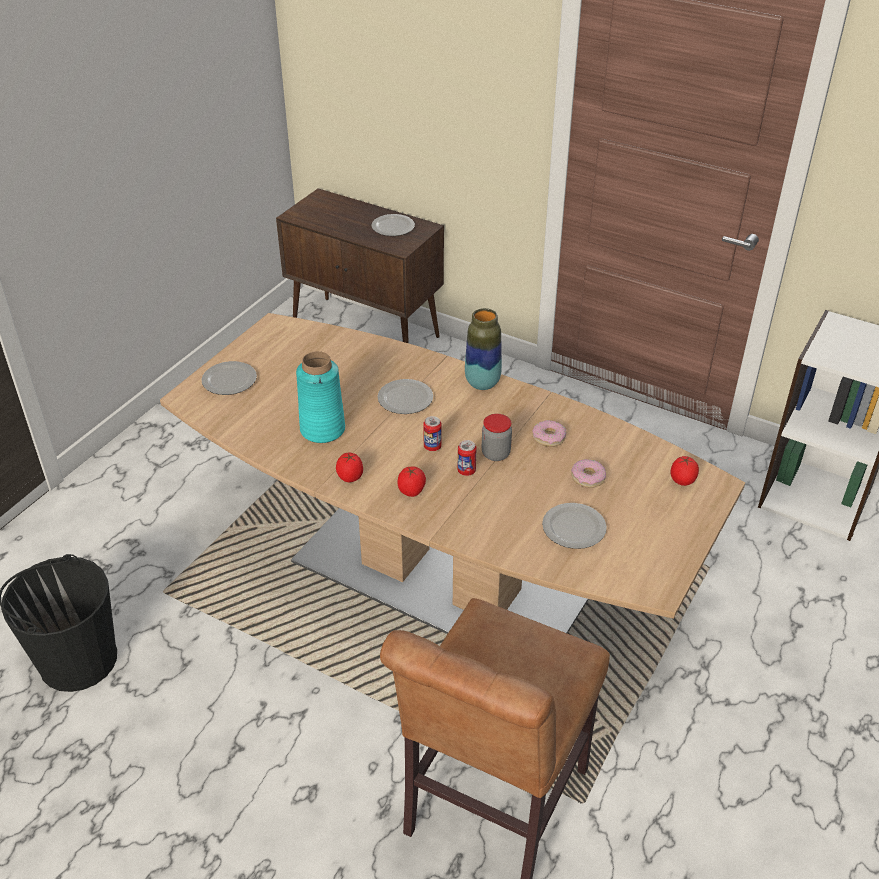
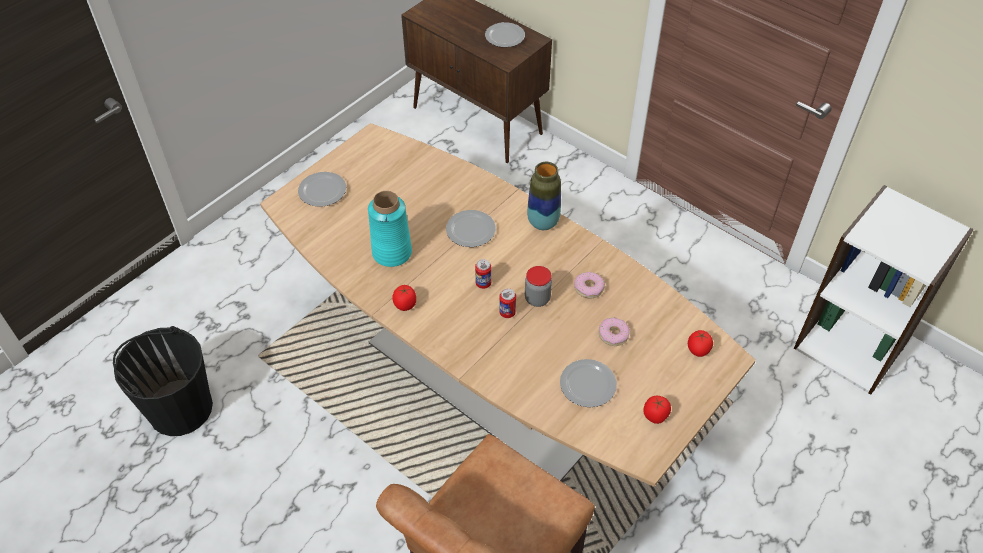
camera: 10 degrees right, 10 degrees up
tomato [397,467,426,497] -> tomato moved to [643,396,671,424]

